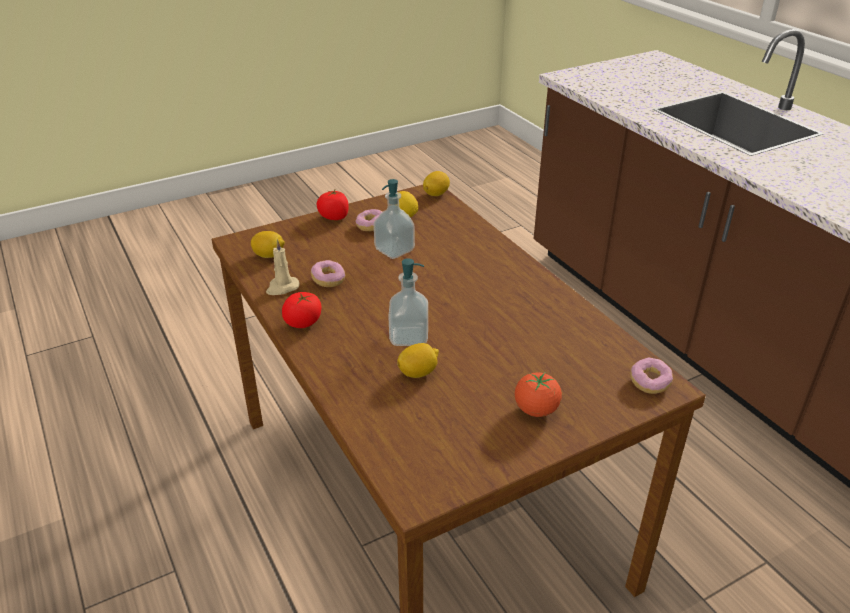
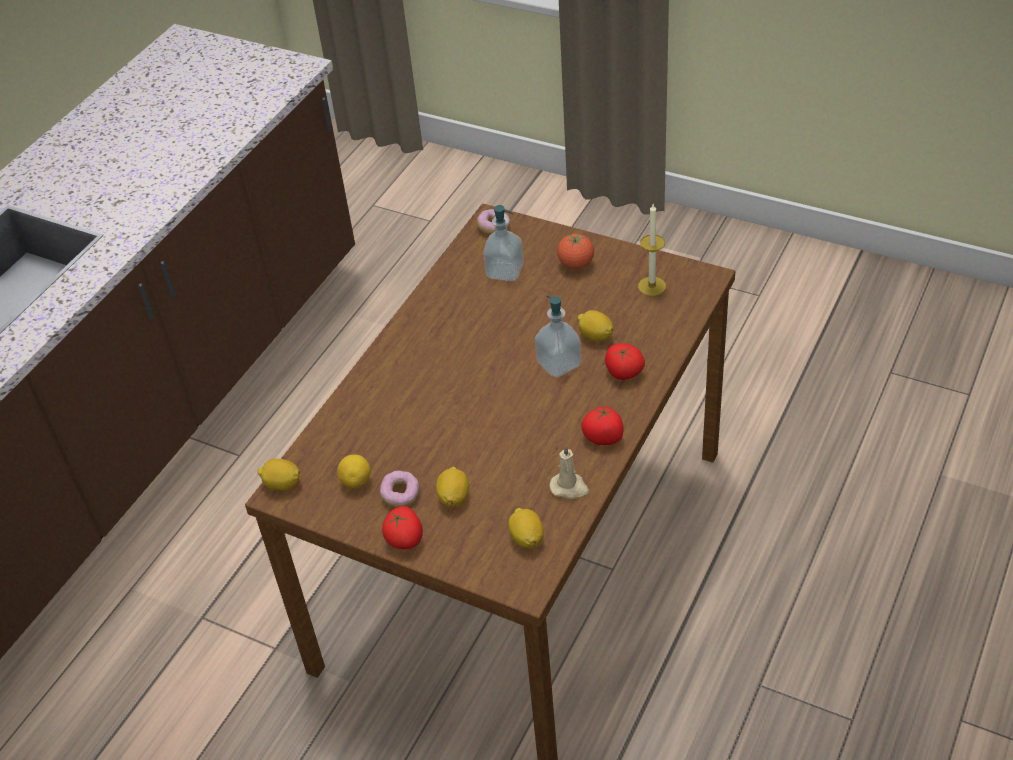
camera: 120 degrees left, 10 degrees up
donut [311,260,345,287] -> none
soap dispenser [374,179,415,259] -> soap dispenser moved to [483,205,524,281]
none -> lemon [436,467,469,507]
none -> tomato [605,343,645,380]
none -> candle [638,204,666,296]

